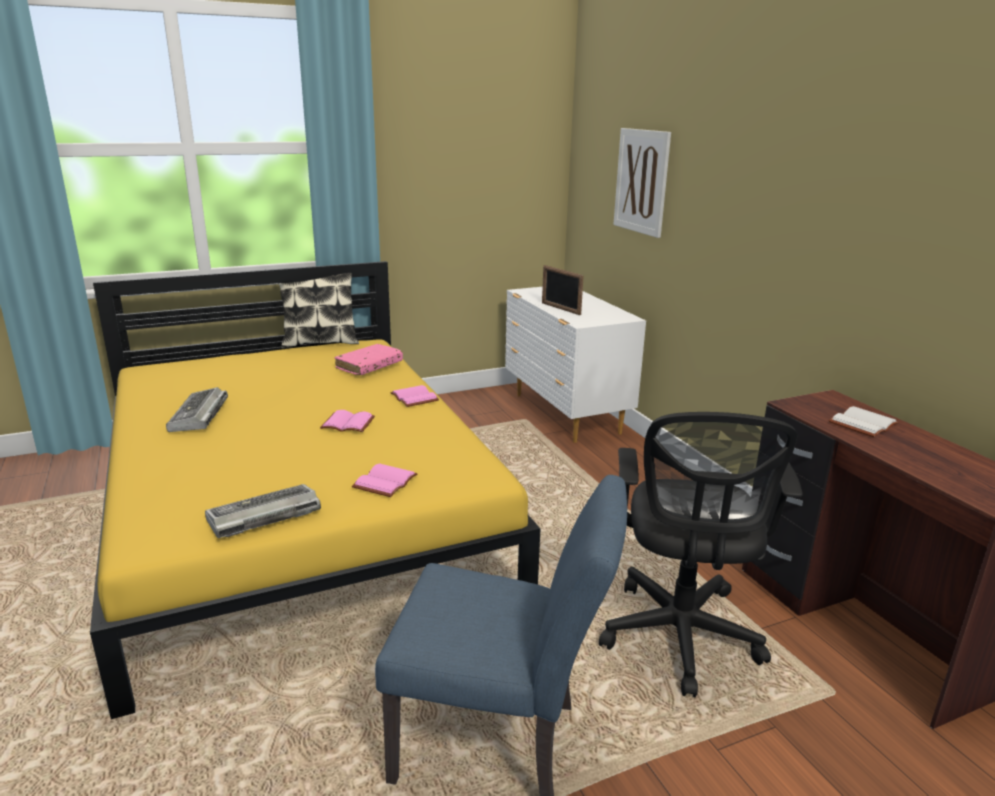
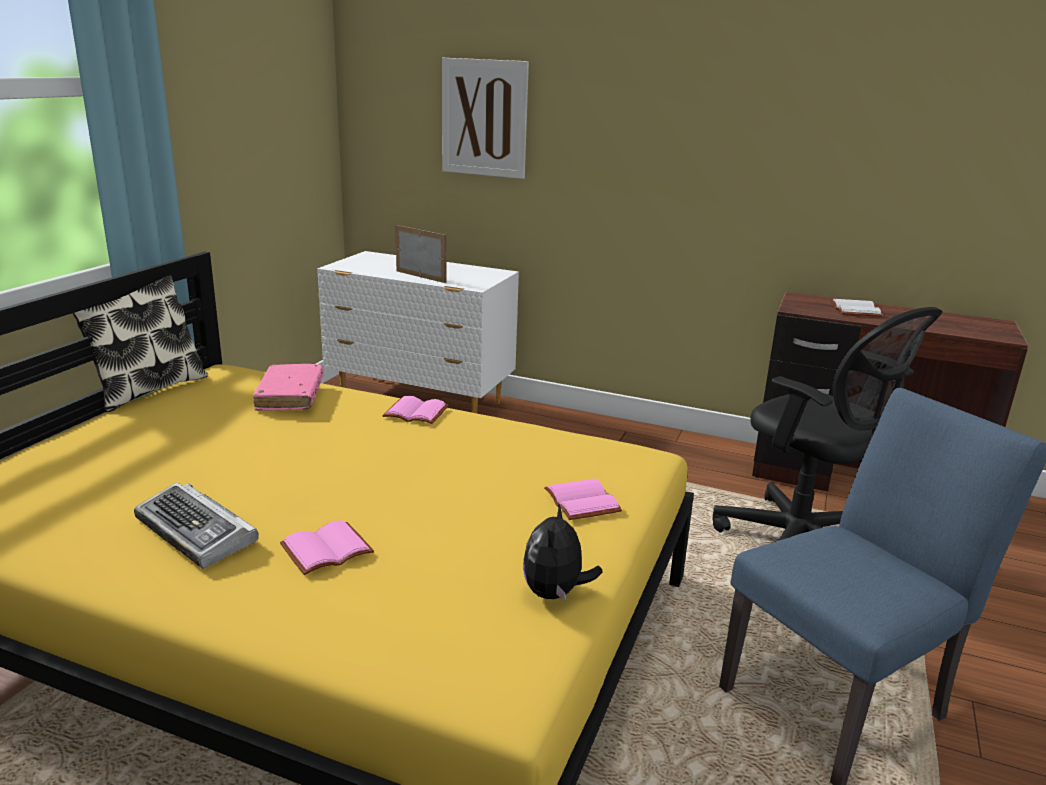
camera: 45 degrees left, 0 degrees up
keyboard [205,484,321,539] -> plush toy [523,502,603,602]
pink book [320,410,375,432] -> pink book moved to [280,520,374,575]
picture frame [542,265,584,315] -> picture frame turned 150 degrees counterclockwise [395,225,447,283]

